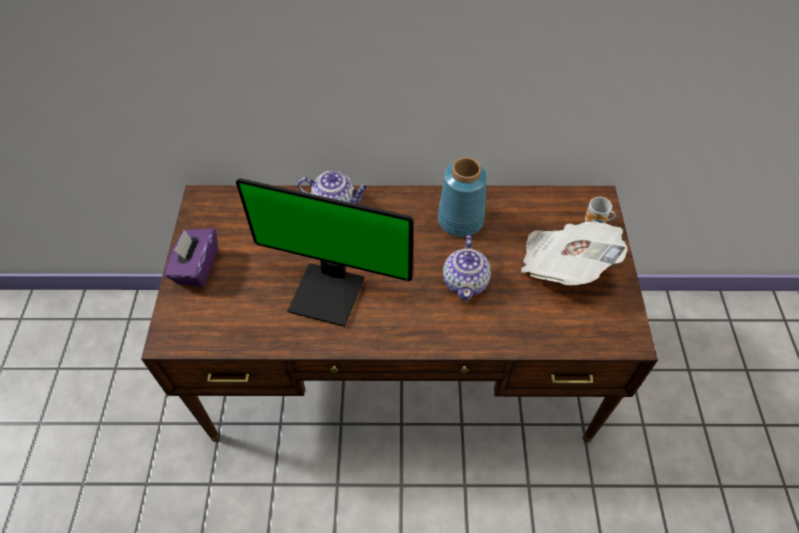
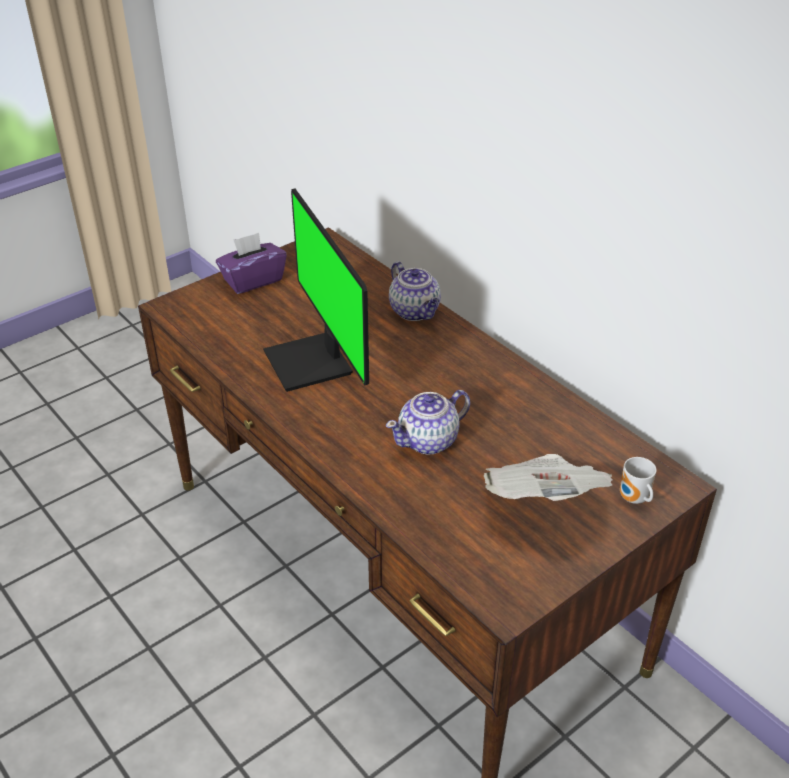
camera: 50 degrees right, 15 degrees down
blue vase [438,157,487,237] -> none

